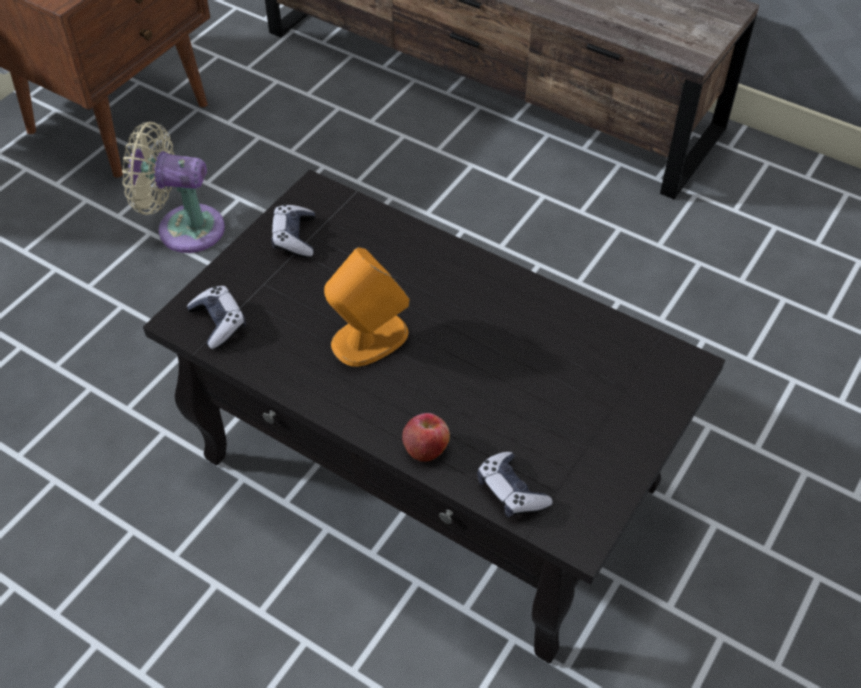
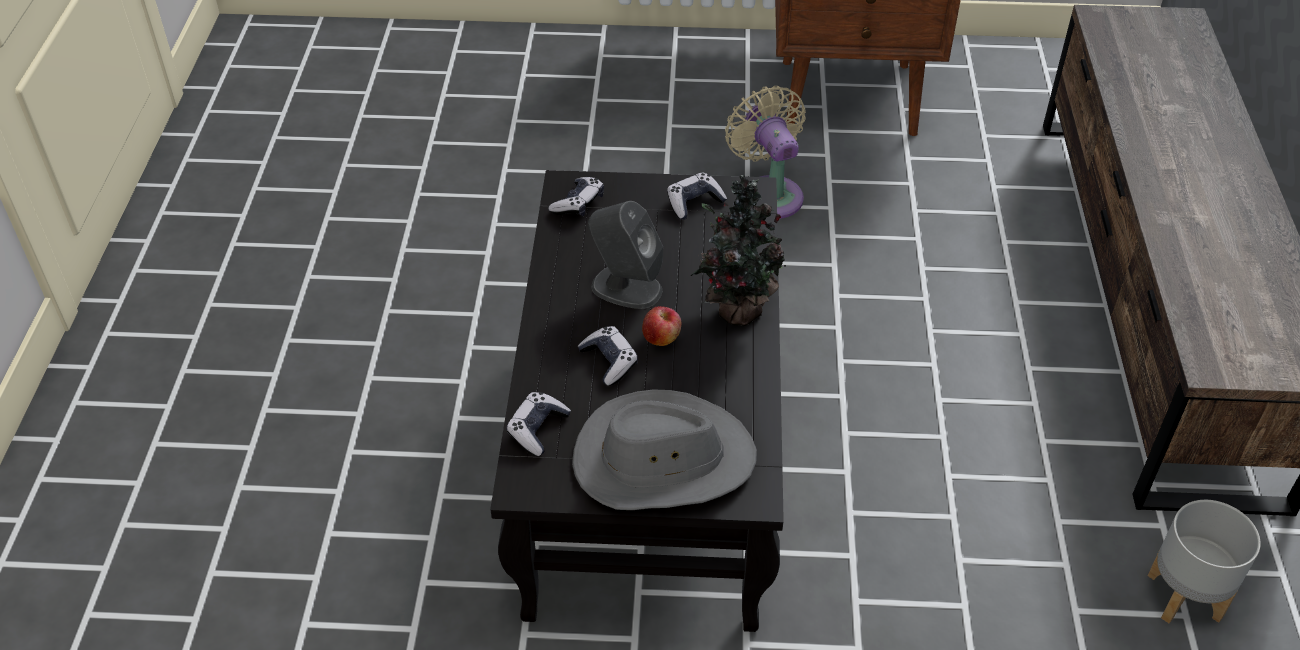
camera: 60 degrees right, 5 degrees down
orange speaker [324,247,410,367] -> grey speaker [588,201,663,309]
apple [402,413,450,462] -> apple moved to [642,306,681,346]
none -> grey hat [572,389,757,510]
none -> game controller [578,326,638,386]
none -> potted plant [691,175,786,326]
none -> grey planter [1147,500,1261,623]

